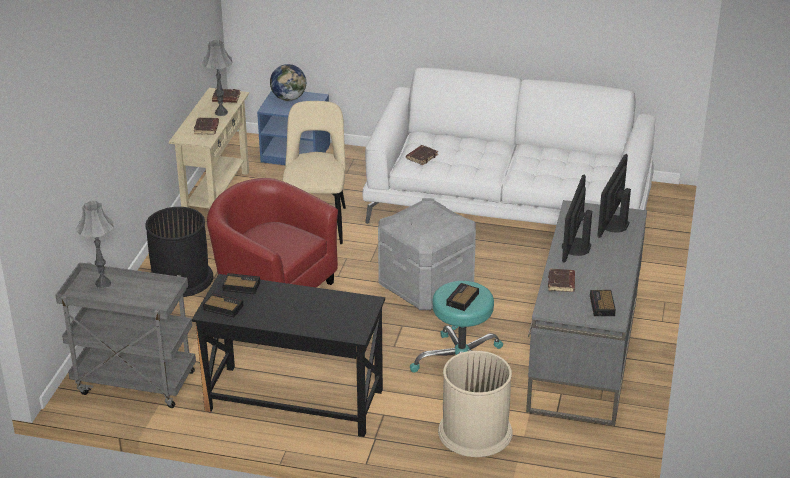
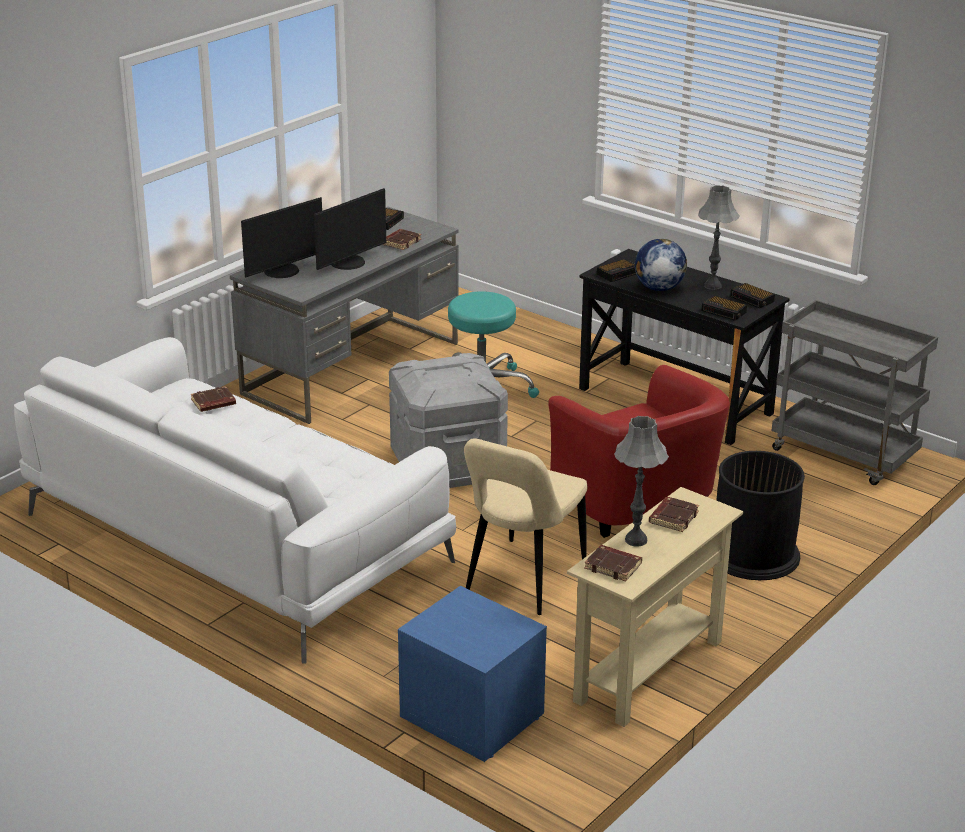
camera: 155 degrees left, 5 degrees down
grey table lamp [76,201,114,289] -> grey table lamp moved to [698,185,740,290]
globe [270,64,306,101] -> globe moved to [635,239,687,291]
brown book [406,145,438,165] -> brown book moved to [191,386,236,412]
beige trash can [438,351,513,457] -> none
alarm clock [446,283,479,311] -> alarm clock moved to [597,259,636,282]

